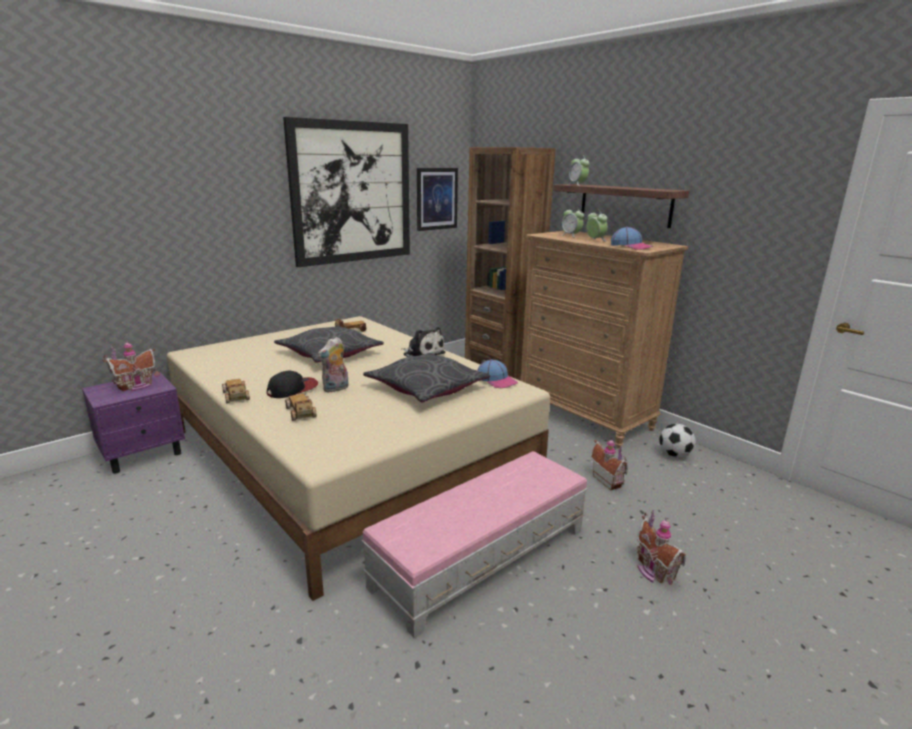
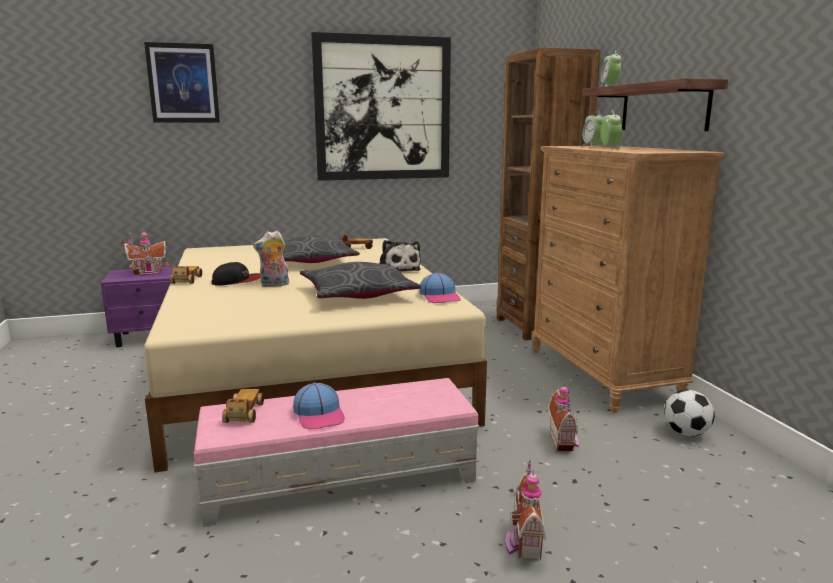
camera: 25 degrees right, 5 degrees down
toy car [285,394,317,421] -> toy car moved to [222,389,264,423]
picture [417,168,458,231] -> picture moved to [144,42,220,122]
cap [611,226,654,250] -> cap moved to [293,383,345,429]

